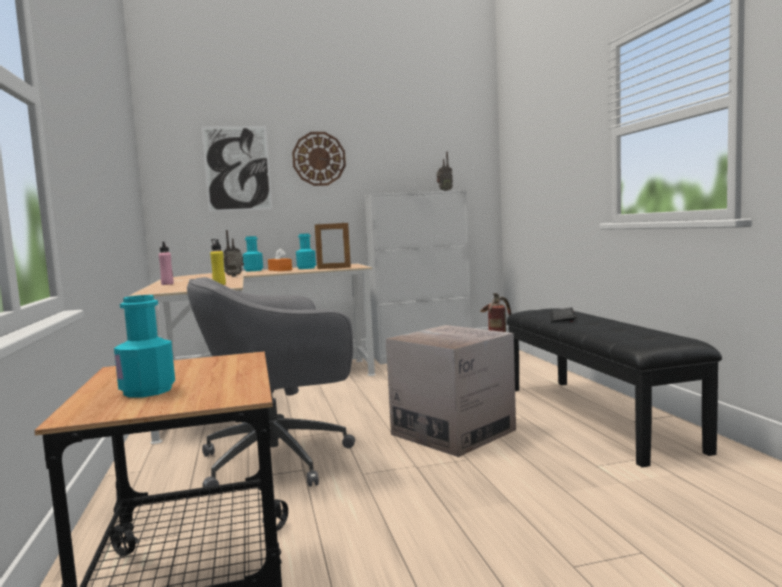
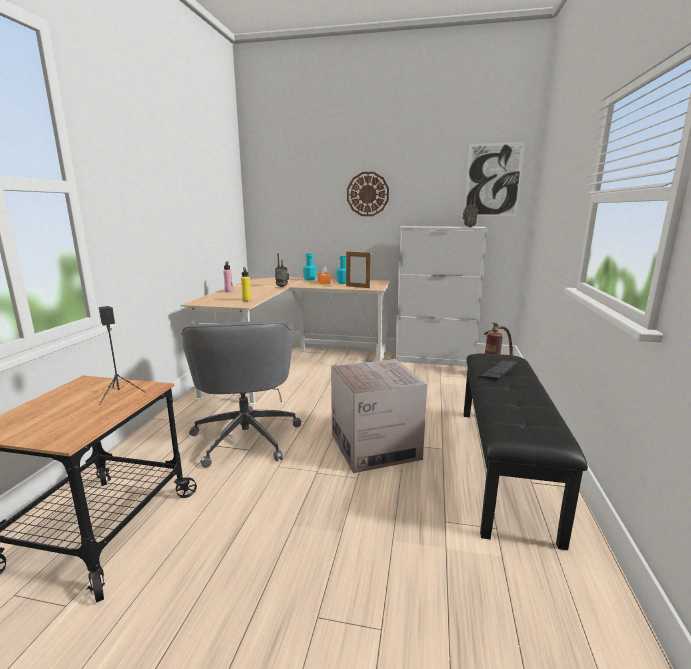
camera: 25 degrees right, 10 degrees up
turquoise bottle [114,295,175,398] -> none
grey office chair [187,277,355,487] -> grey office chair turned 105 degrees counterclockwise [182,320,301,468]
picture [202,126,272,212] -> picture moved to [464,142,524,216]
none -> black speaker [99,306,146,405]

